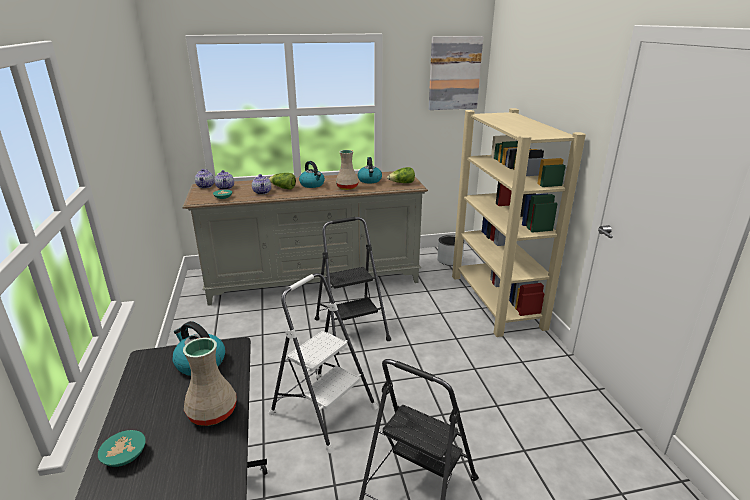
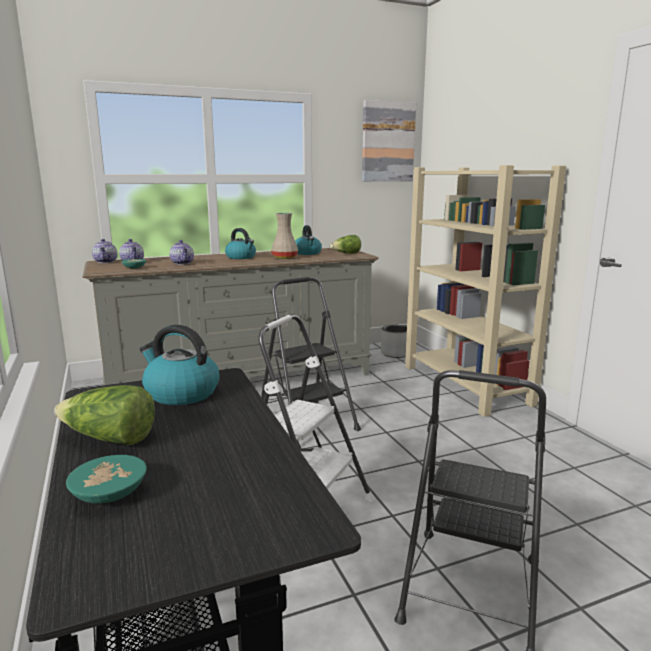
camera: 10 degrees left, 10 degrees down
beige vase [183,337,237,426] -> none
lettuce [268,173,296,190] -> lettuce moved to [54,385,155,445]

